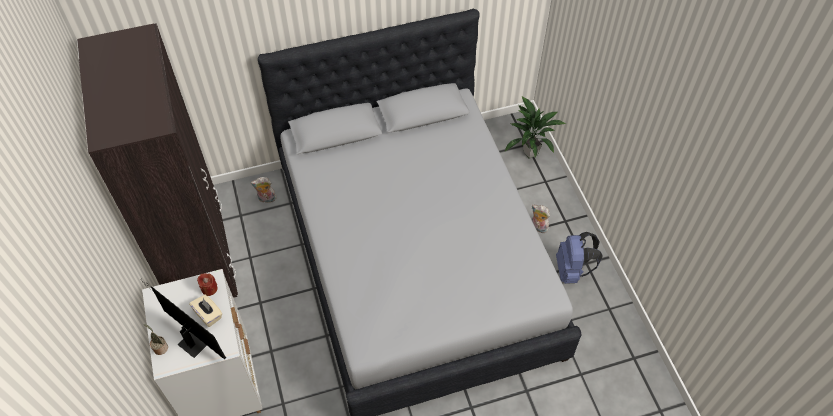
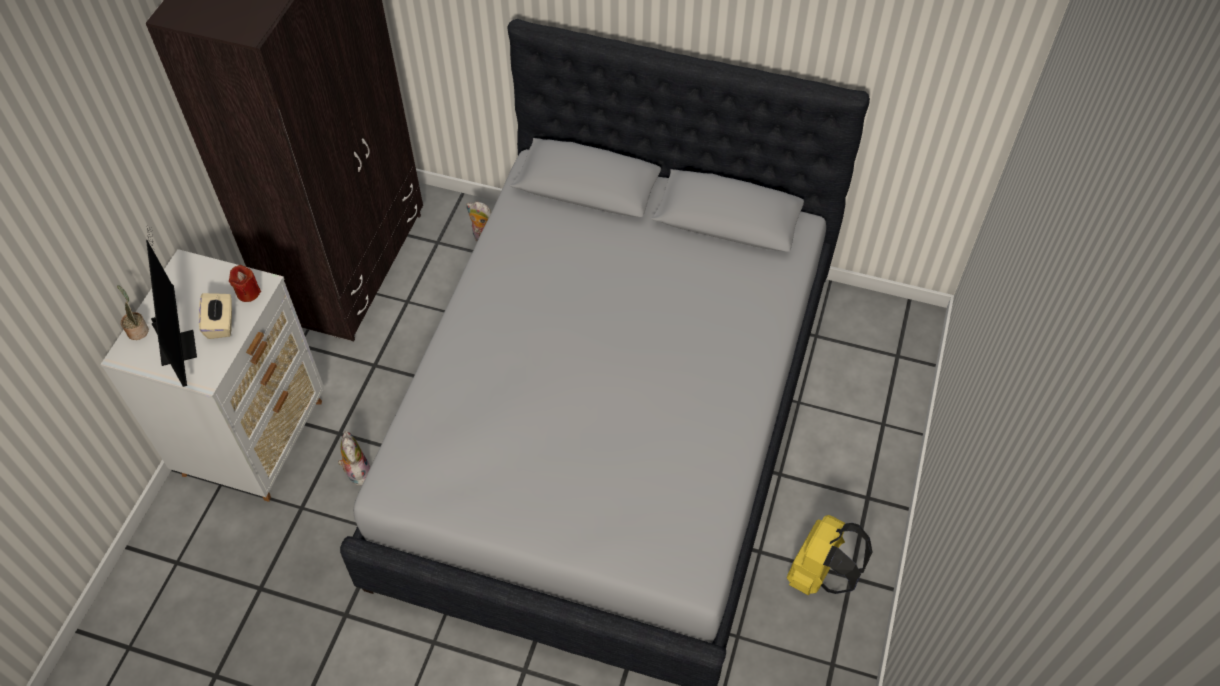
camera: 35 degrees right, 0 degrees up
potted plant [504,96,567,159] -> none
plush toy [532,205,550,233] -> plush toy moved to [338,431,370,486]
blue backpack [556,232,603,284] -> yellow backpack [787,515,872,596]

